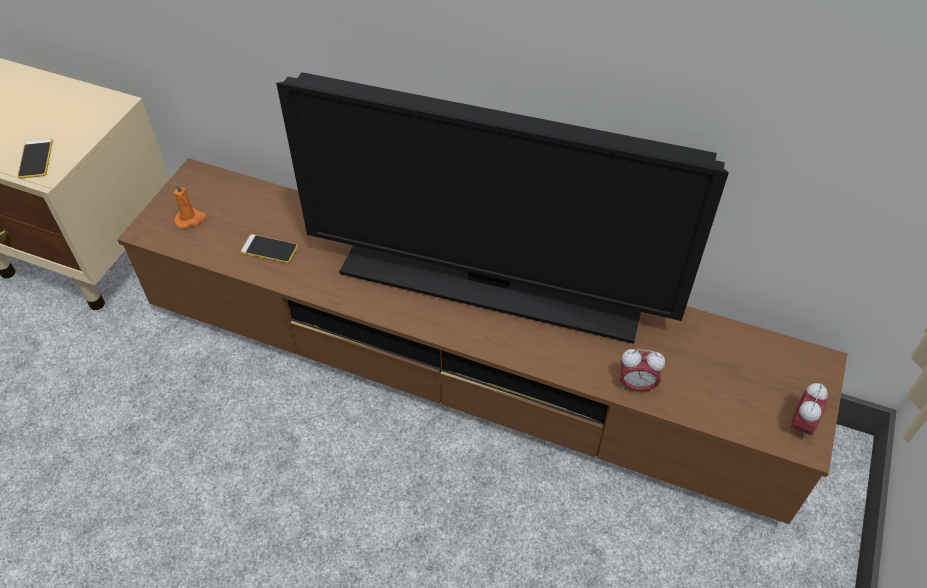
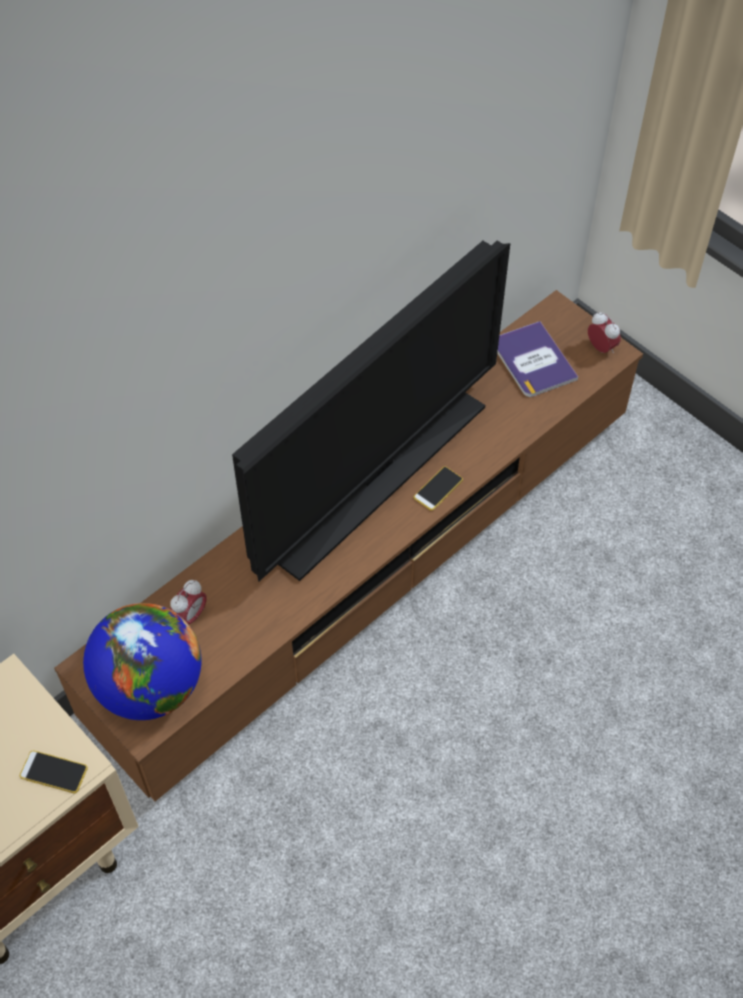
camera: 65 degrees left, 5 degrees up
orange candle [174,183,207,228] -> globe [83,603,201,720]
phone [241,234,298,263] -> phone moved to [414,467,463,511]
alarm clock [620,349,665,393] -> alarm clock moved to [170,580,207,624]
none -> book [497,321,578,397]

